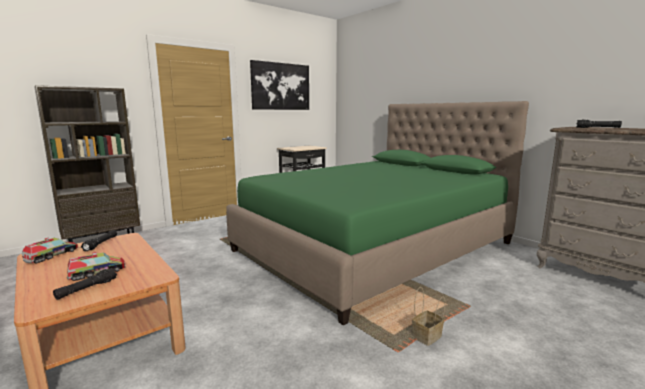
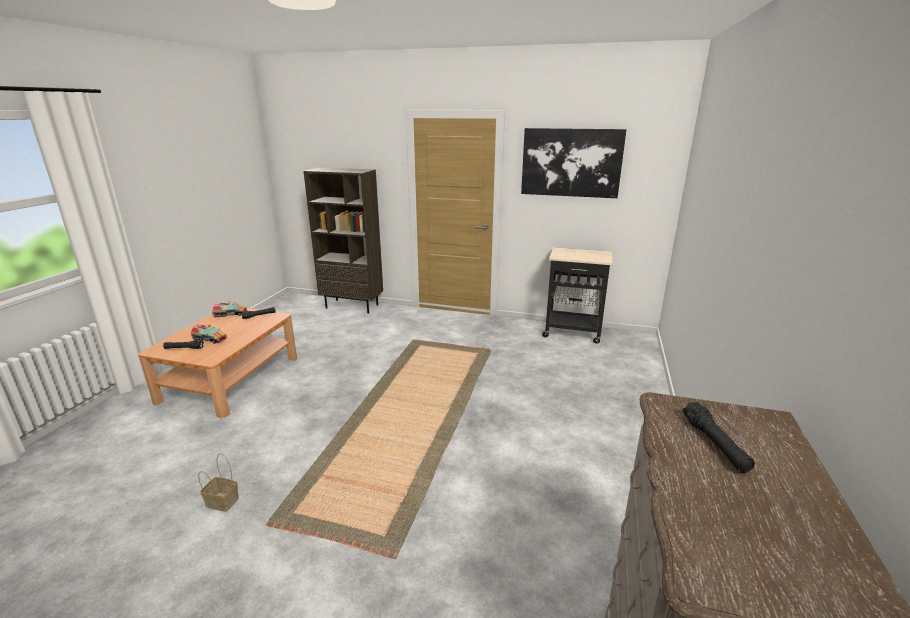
camera: 55 degrees right, 10 degrees up
green bed [226,101,529,325] -> none
basket [412,287,445,346] -> basket moved to [198,454,239,512]

